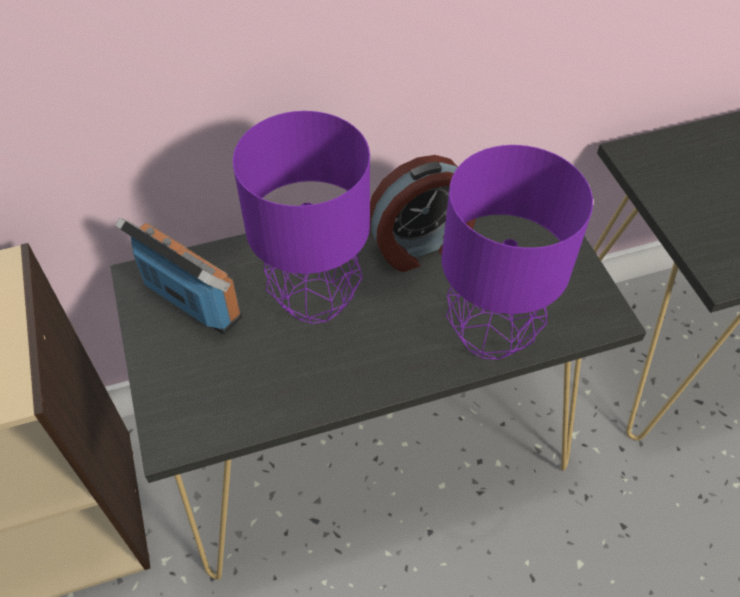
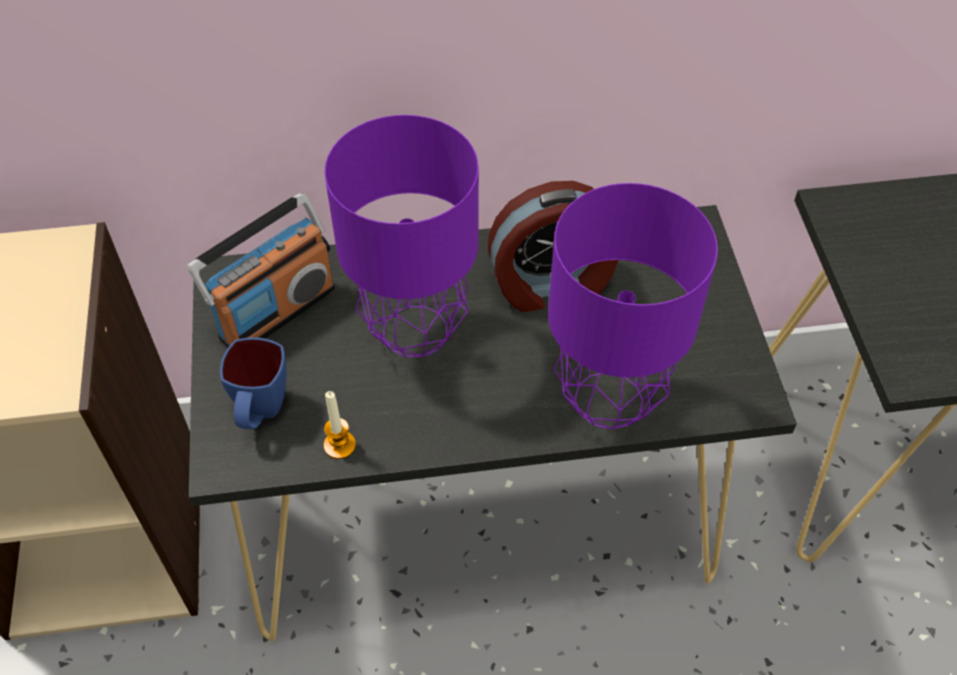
camera: 10 degrees right, 0 degrees up
radio [115,218,242,334] -> radio turned 90 degrees clockwise [187,193,335,347]
none -> blue mug [220,338,286,429]
none -> candle [324,391,356,459]

